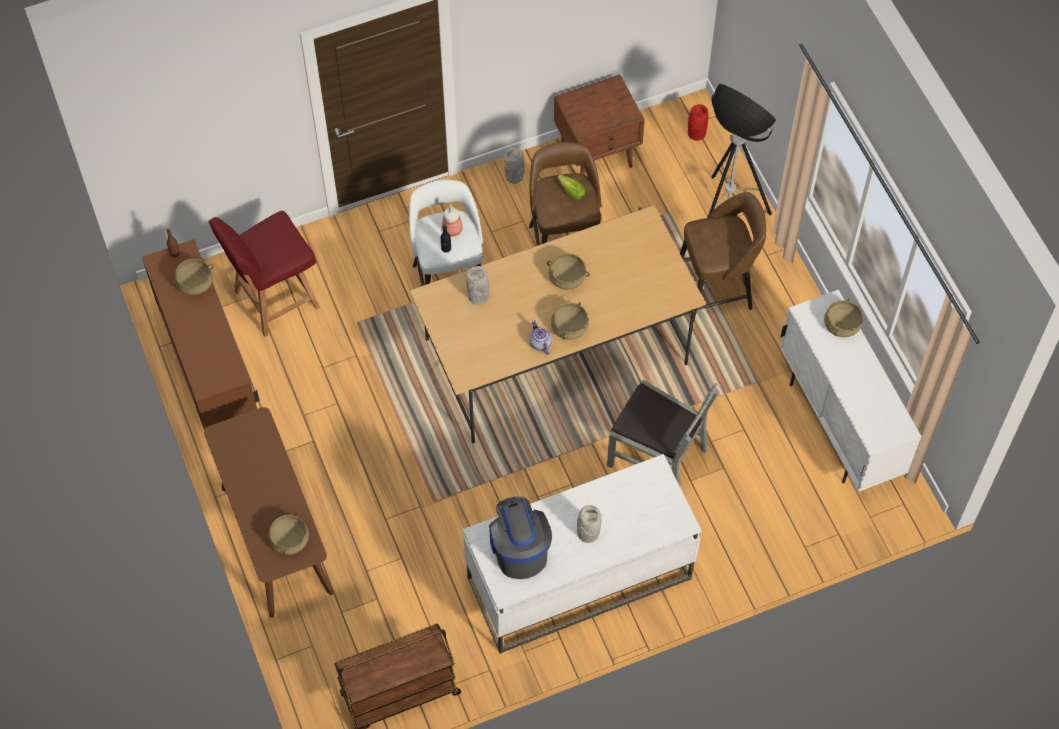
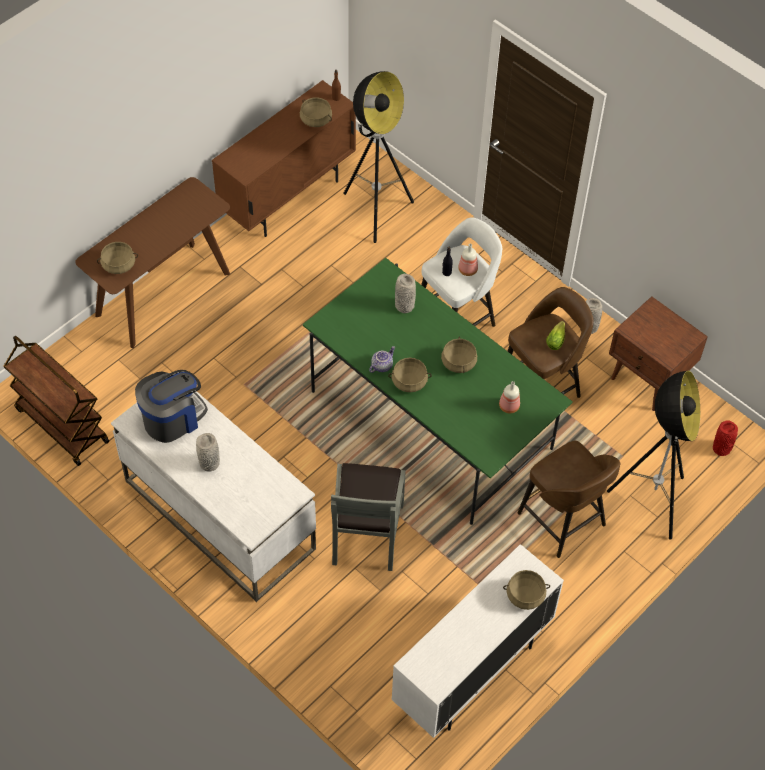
camera: 65 degrees right, 5 degrees down
red chair [209,211,320,337] -> floor lamp [343,71,414,243]
beige dining table [410,205,706,443] -> green dining table [303,258,573,525]
none -> bottle [499,381,520,413]

